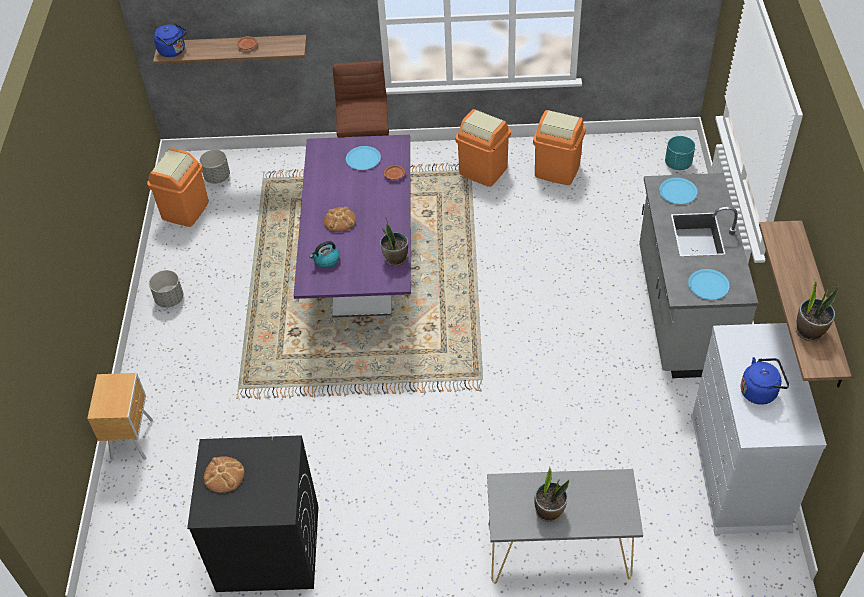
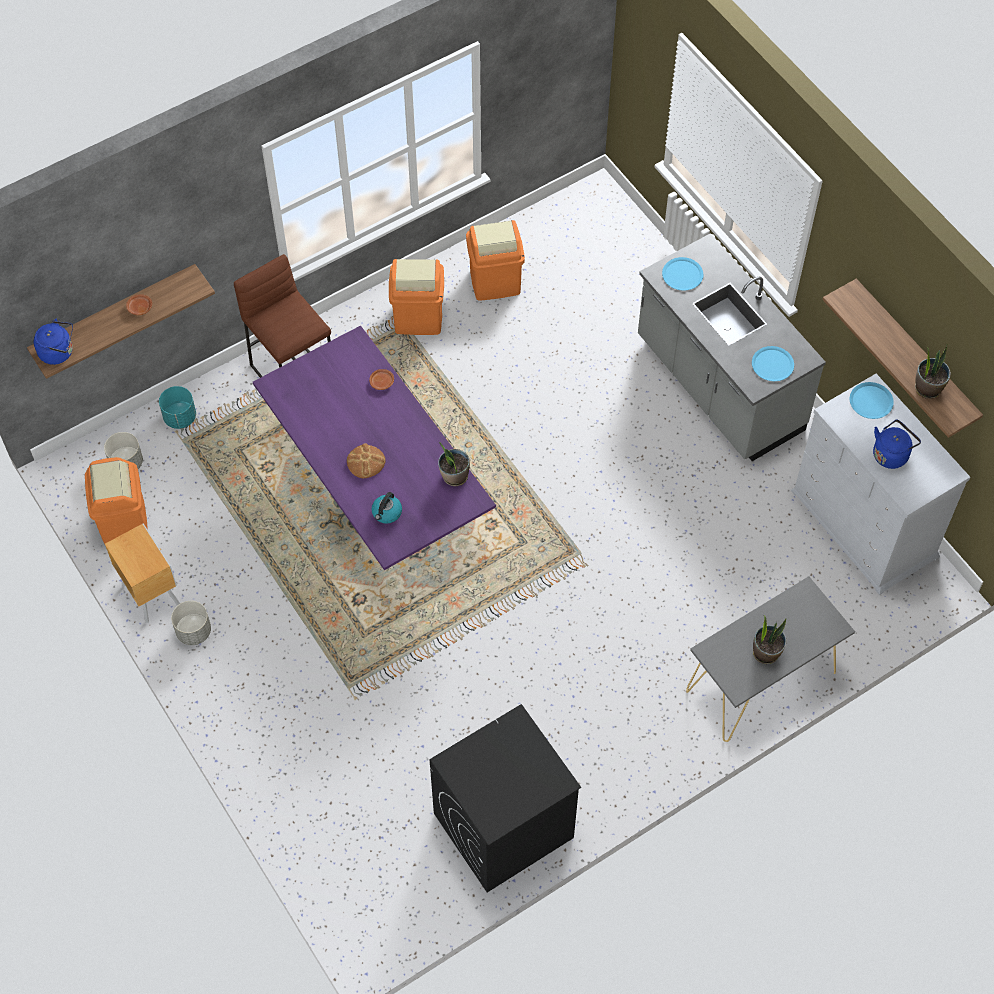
camera: 35 degrees left, 10 degrees up
brown nightstand [87,373,153,461] -> brown nightstand moved to [105,523,180,623]
bread [204,456,245,493] -> none
blue plate [346,146,381,170] -> blue plate moved to [850,382,894,419]
turquoise planter [665,136,695,170] -> turquoise planter moved to [159,386,196,429]

